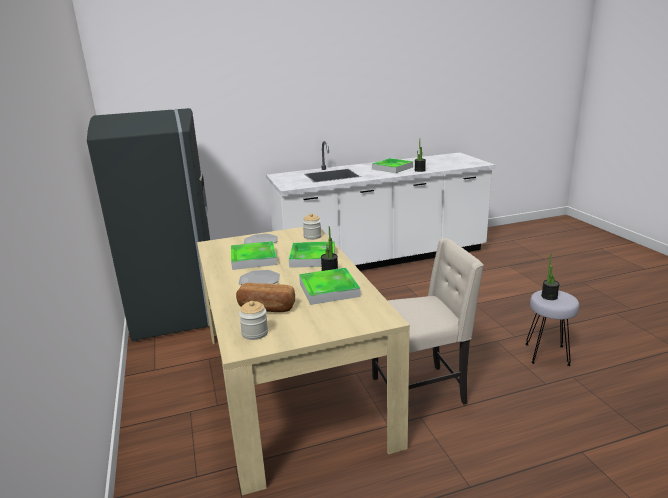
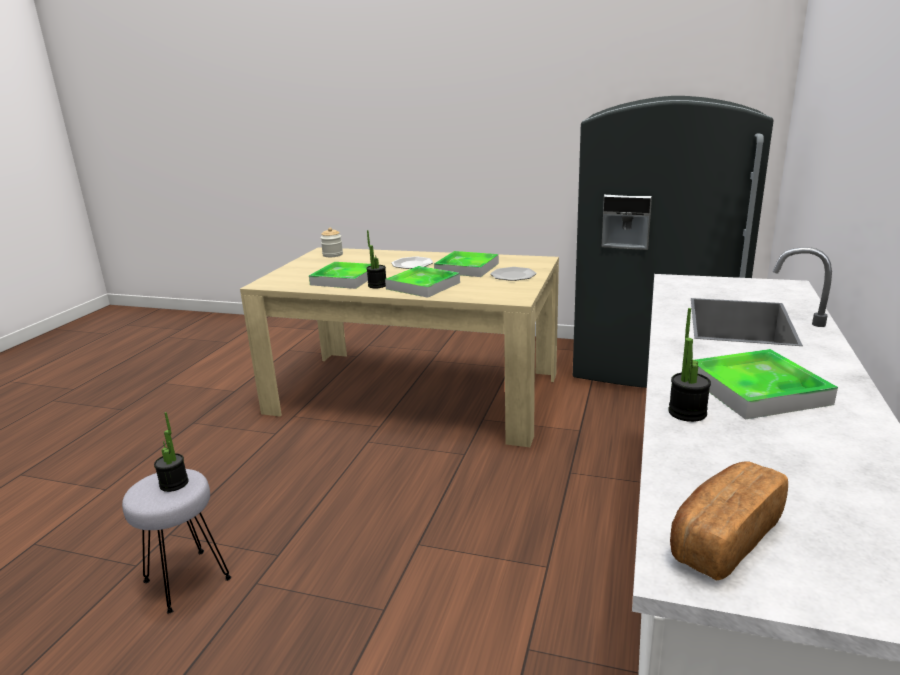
camera: 125 degrees right, 0 degrees up
bread [236,283,295,312] -> bread moved to [670,461,788,580]
jar [303,213,322,240] -> none
beige chair [372,238,484,405] -> none

